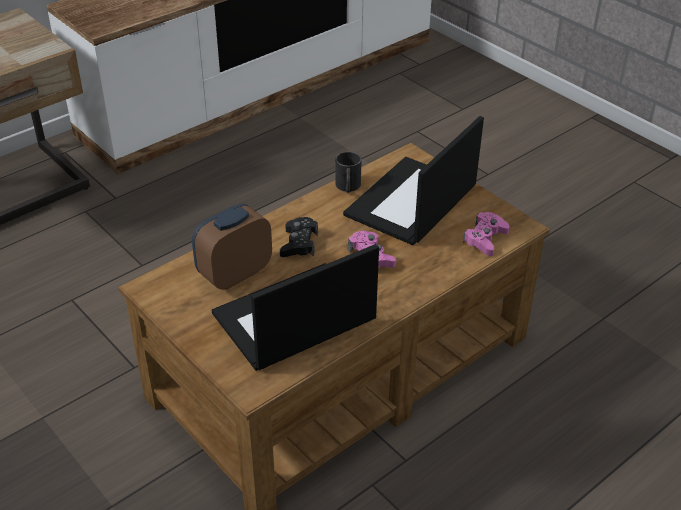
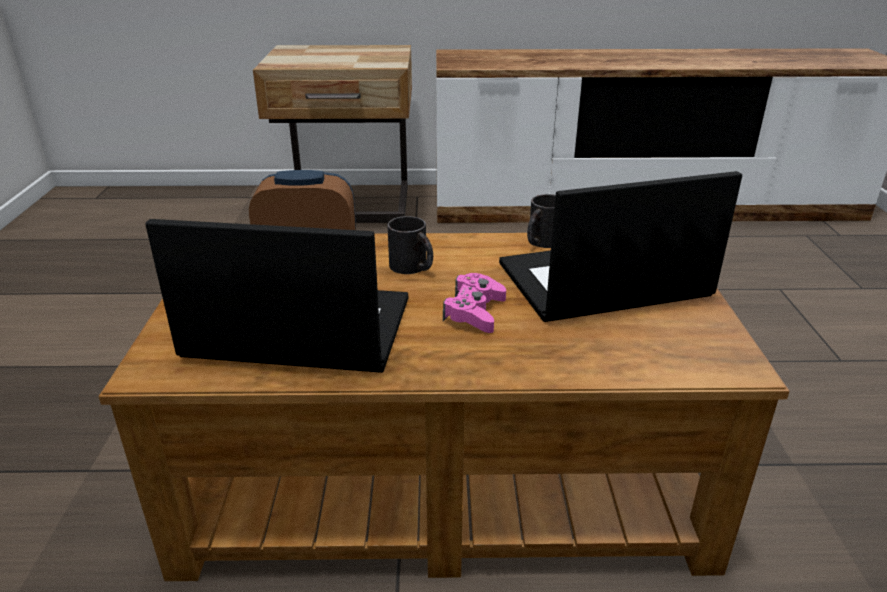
camera: 40 degrees right, 10 degrees down
black game controller [280,217,318,257] -> black mug [387,216,433,274]
pink game controller [463,212,509,256] -> none

